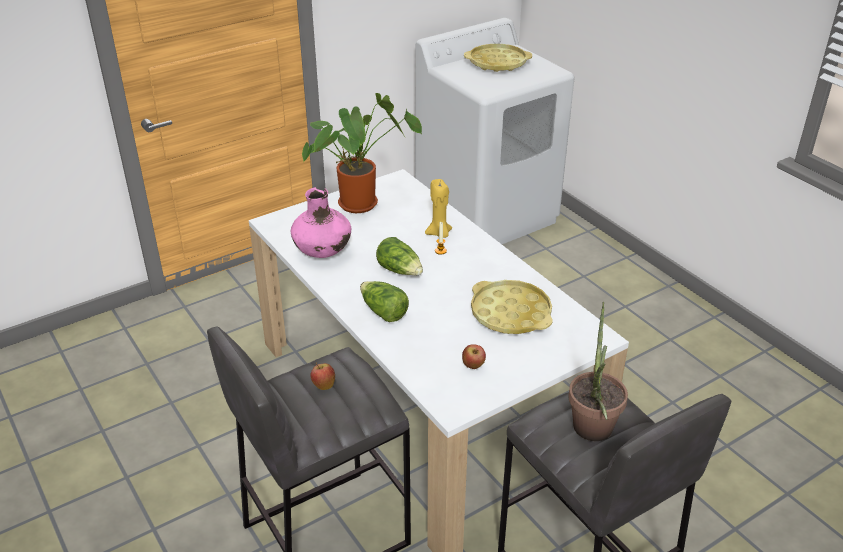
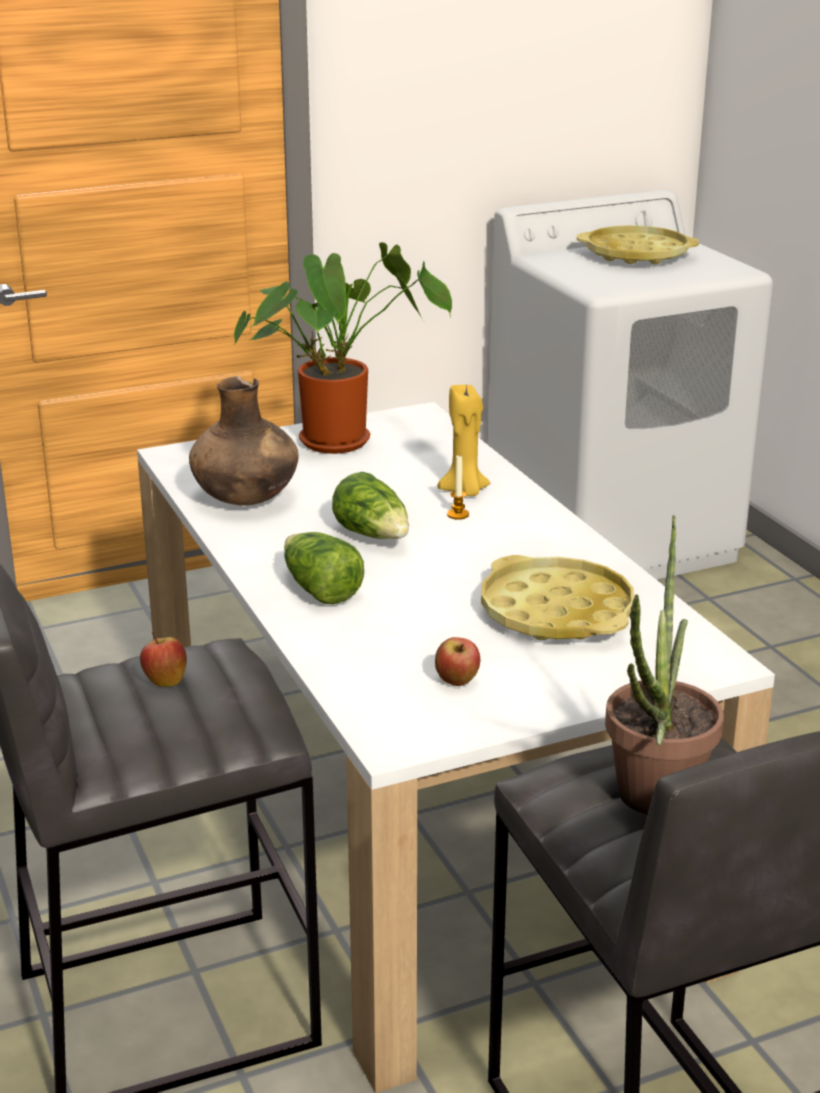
camera: 10 degrees right, 10 degrees down
pink vase [291,187,351,258] -> brown vase [189,376,299,506]

